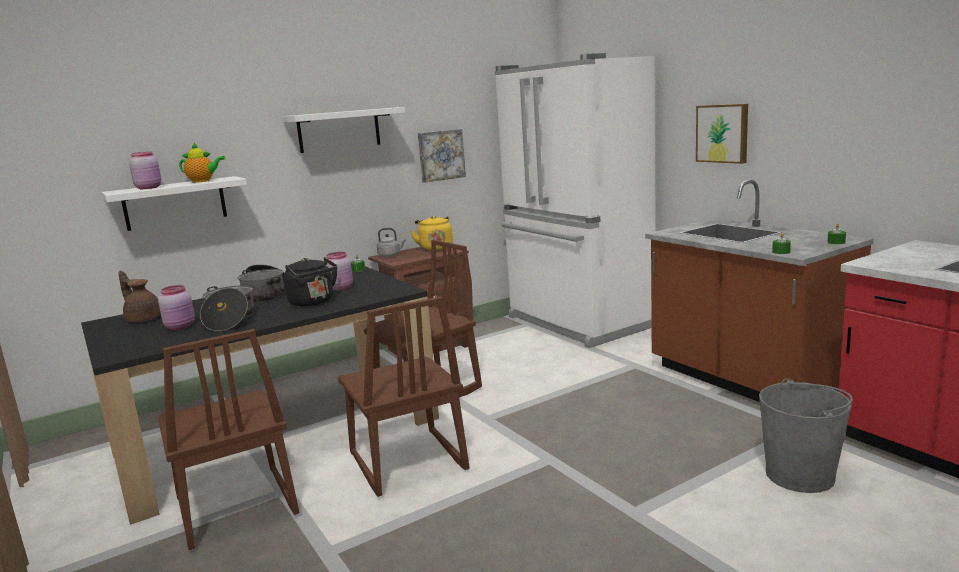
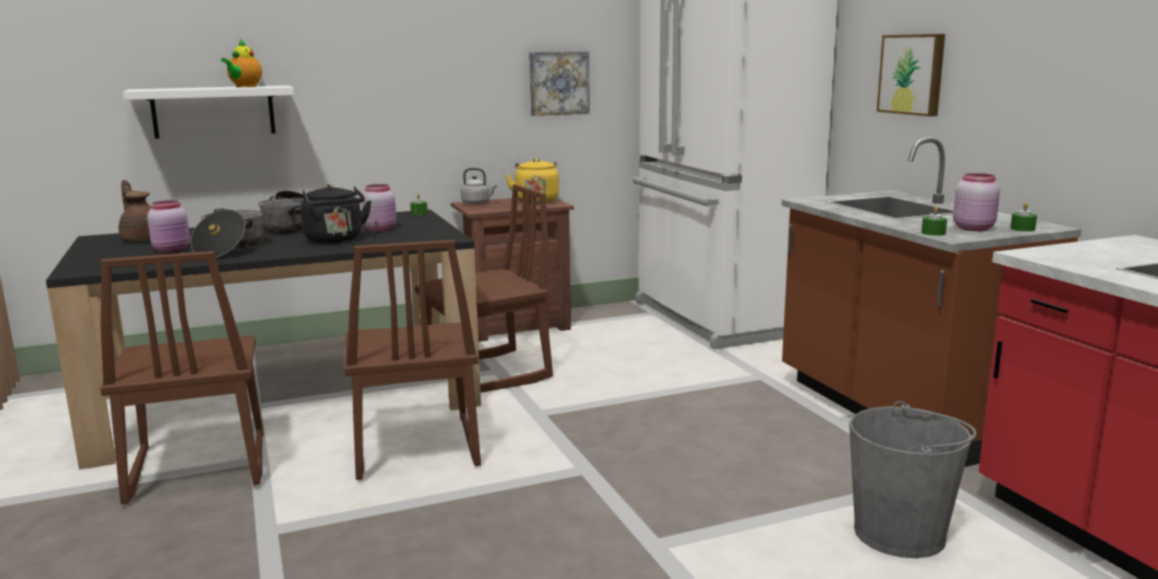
camera: 10 degrees right, 0 degrees up
pink jar [129,152,161,189] -> pink jar moved to [953,173,1000,231]
teapot [179,143,226,183] -> teapot turned 90 degrees clockwise [221,39,262,87]
white shelf [282,107,406,153] -> none

